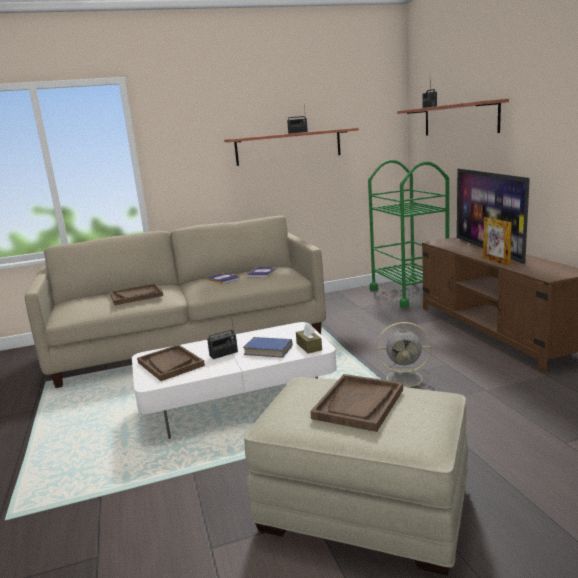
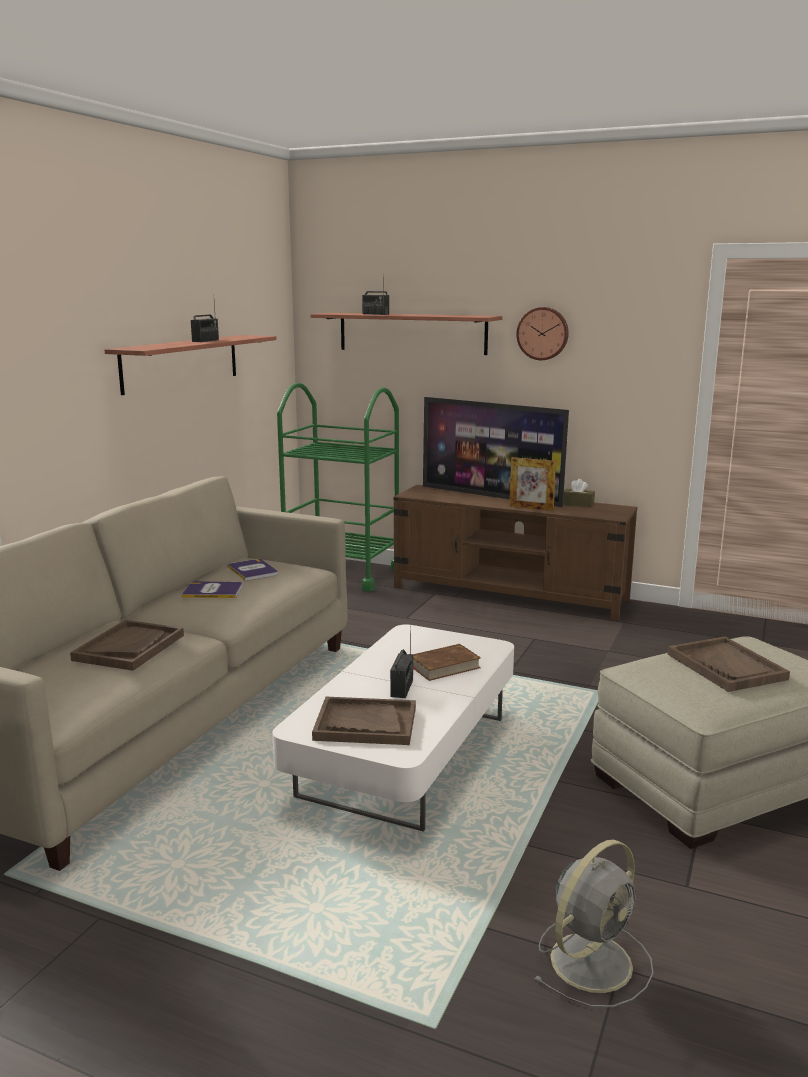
camera: 50 degrees left, 0 degrees up
blue book [243,337,292,358] -> brown book [413,644,481,681]
brown tissue box [296,323,322,354] -> brown tissue box moved to [563,479,595,507]
grey fan [376,322,433,389] -> grey fan moved to [534,839,653,1007]
none -> wall clock [516,307,569,360]

